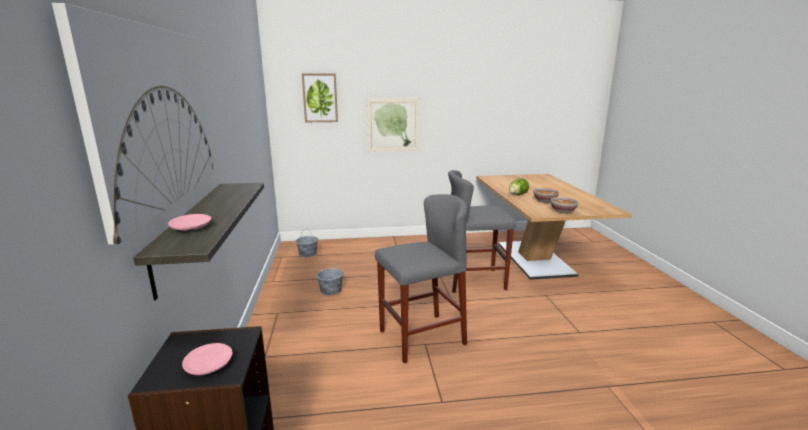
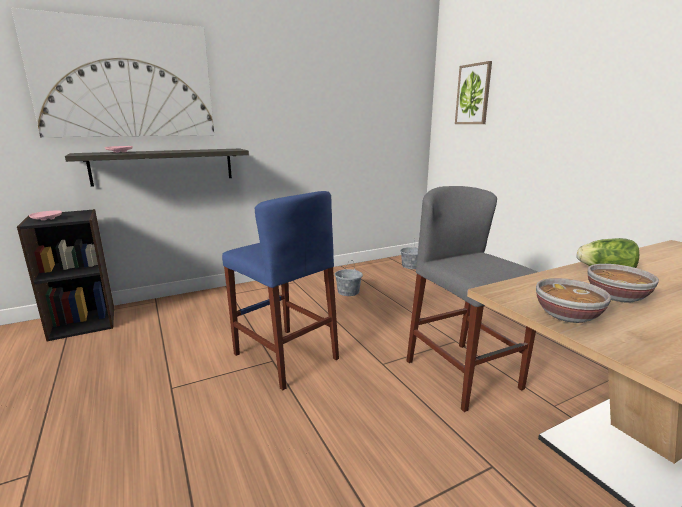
camera: 70 degrees right, 0 degrees up
picture [367,98,419,152] -> none
grey stool [375,194,468,363] -> blue stool [222,191,339,390]

